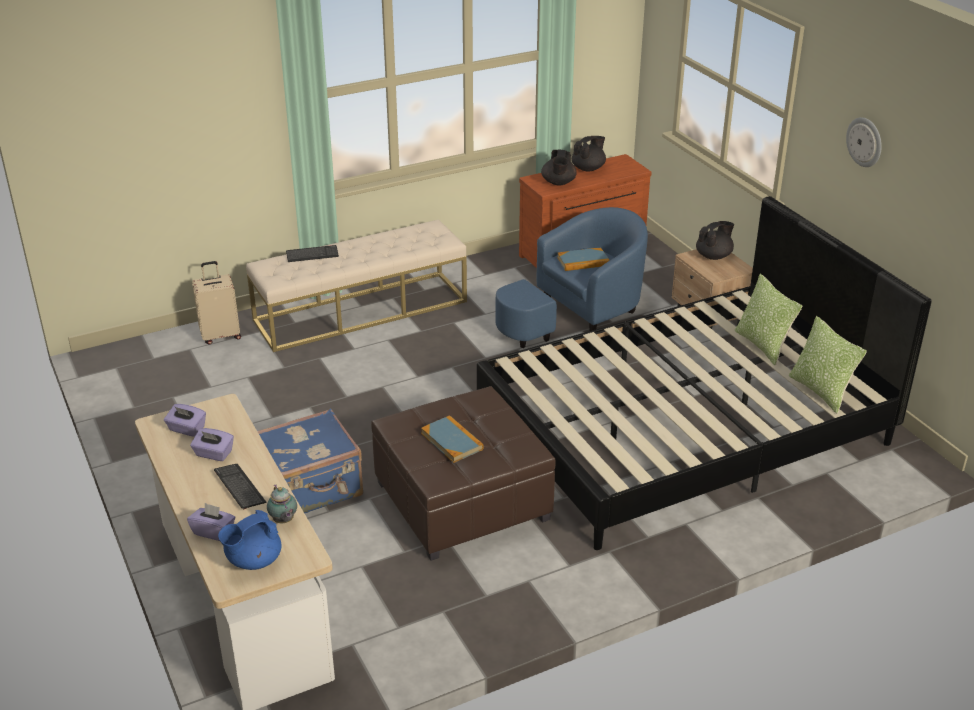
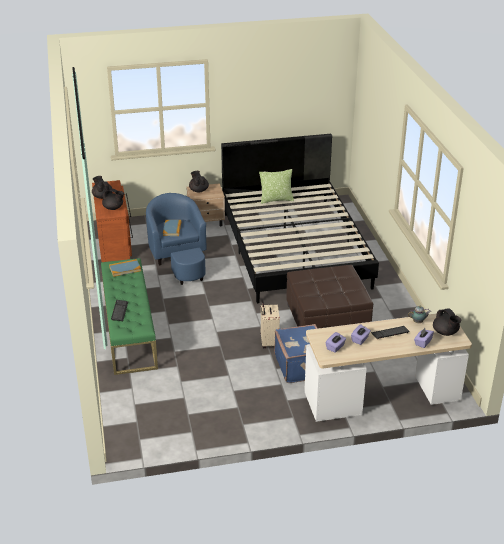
camera: 75 degrees left, 0 degrees up
beige suitcase [192,261,241,345] -> beige suitcase moved to [261,300,280,348]
blue teapot [218,510,281,570] -> black teapot [433,308,461,336]
beige bench [246,220,467,352] -> green bench [101,258,158,375]
book [421,415,484,463] -> book moved to [109,259,141,277]
pillow [789,316,867,414] -> none
wall clock [846,117,882,167] -> none

